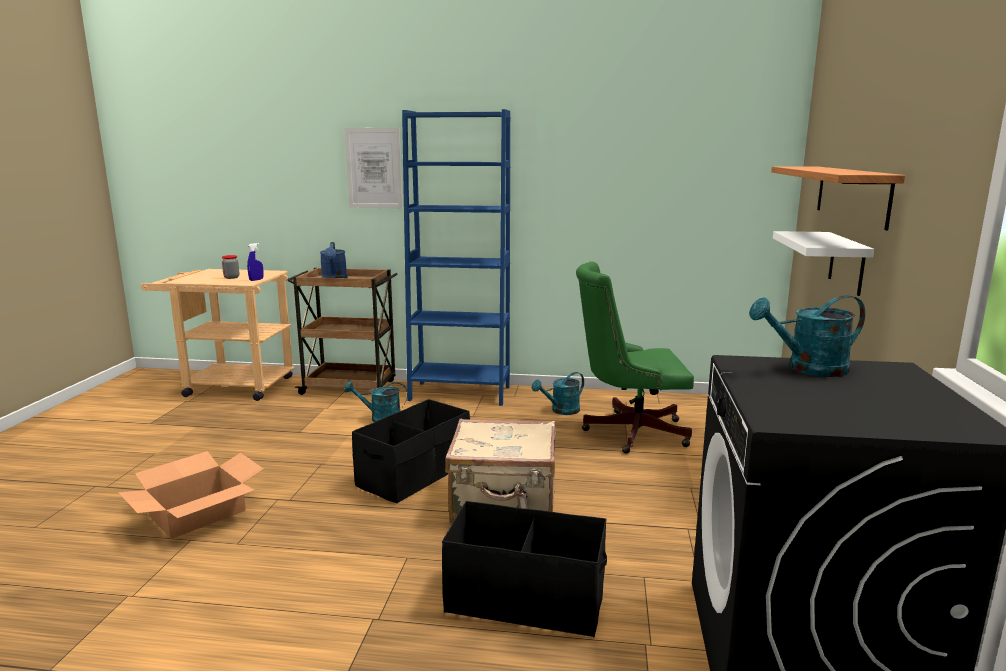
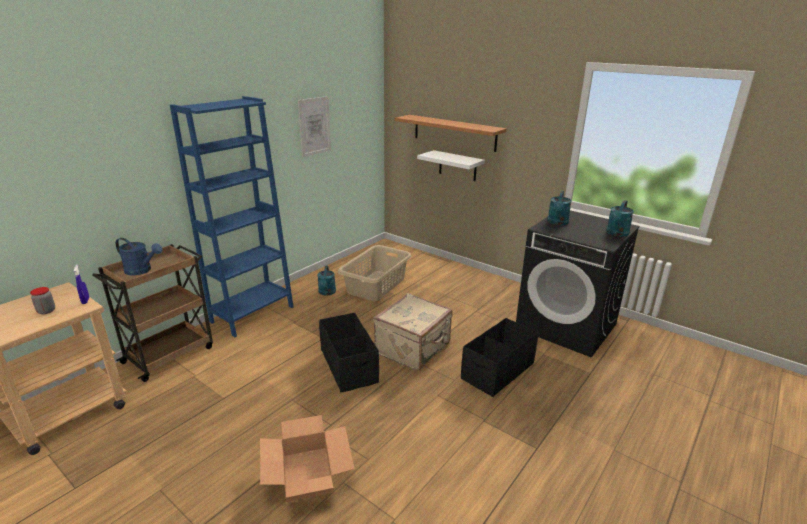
camera: 60 degrees left, 10 degrees up
picture [344,128,403,208] -> picture moved to [298,96,331,157]
turquoise watering can [344,381,408,422] -> turquoise watering can moved to [606,200,634,236]
green office chair [576,262,694,454] -> beige laundry basket [338,245,412,301]

